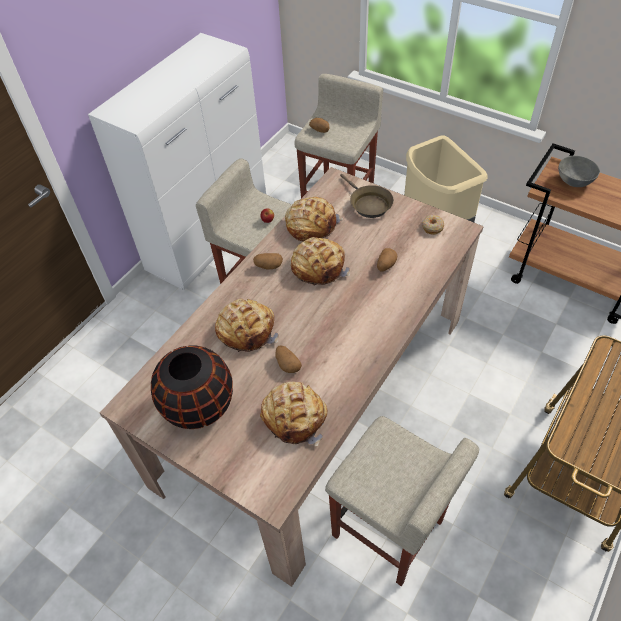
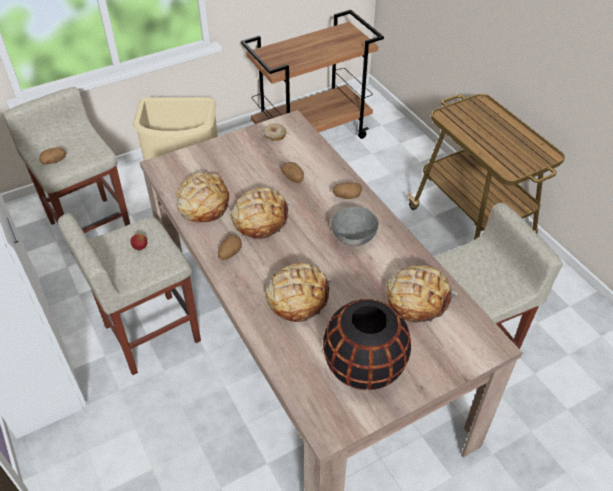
camera: 65 degrees left, 5 degrees down
potato [275,345,302,373] -> potato moved to [333,182,362,199]
brown frying pan [340,174,394,218] -> none
grey bowl [558,155,600,187] -> grey bowl moved to [331,207,379,246]

